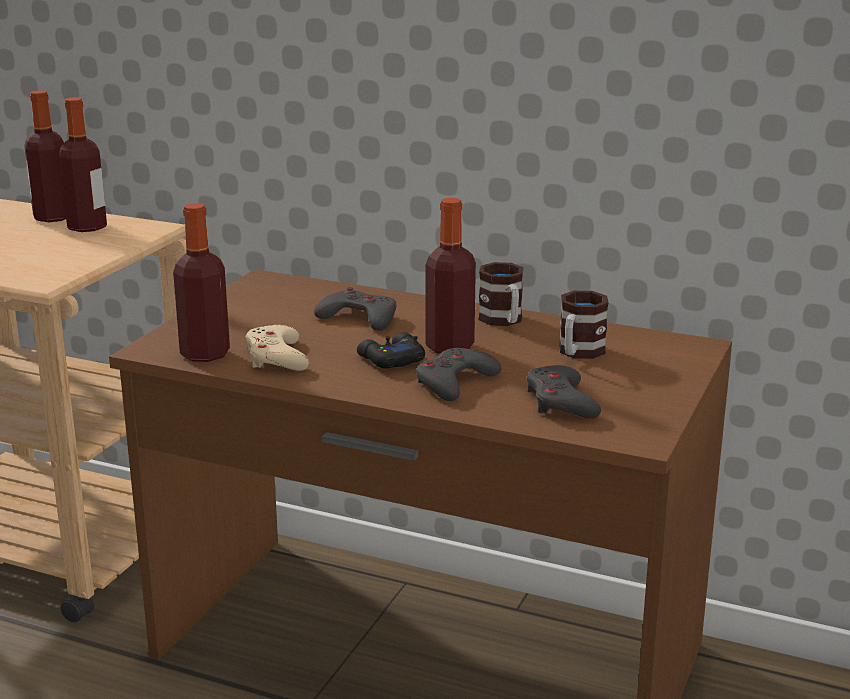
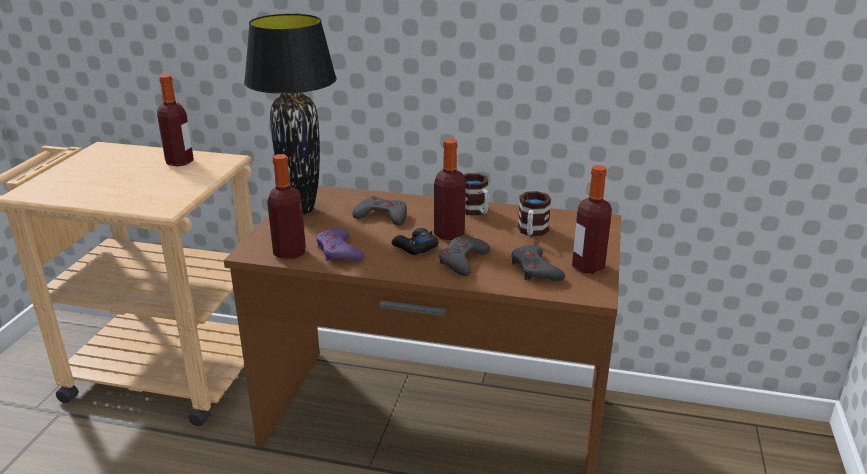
camera: 10 degrees left, 5 degrees up
bottle [24,90,66,222] -> bottle moved to [572,165,612,274]
beige game controller [246,325,309,371] -> purple game controller [316,228,364,261]
none -> black table lamp [244,14,337,214]

